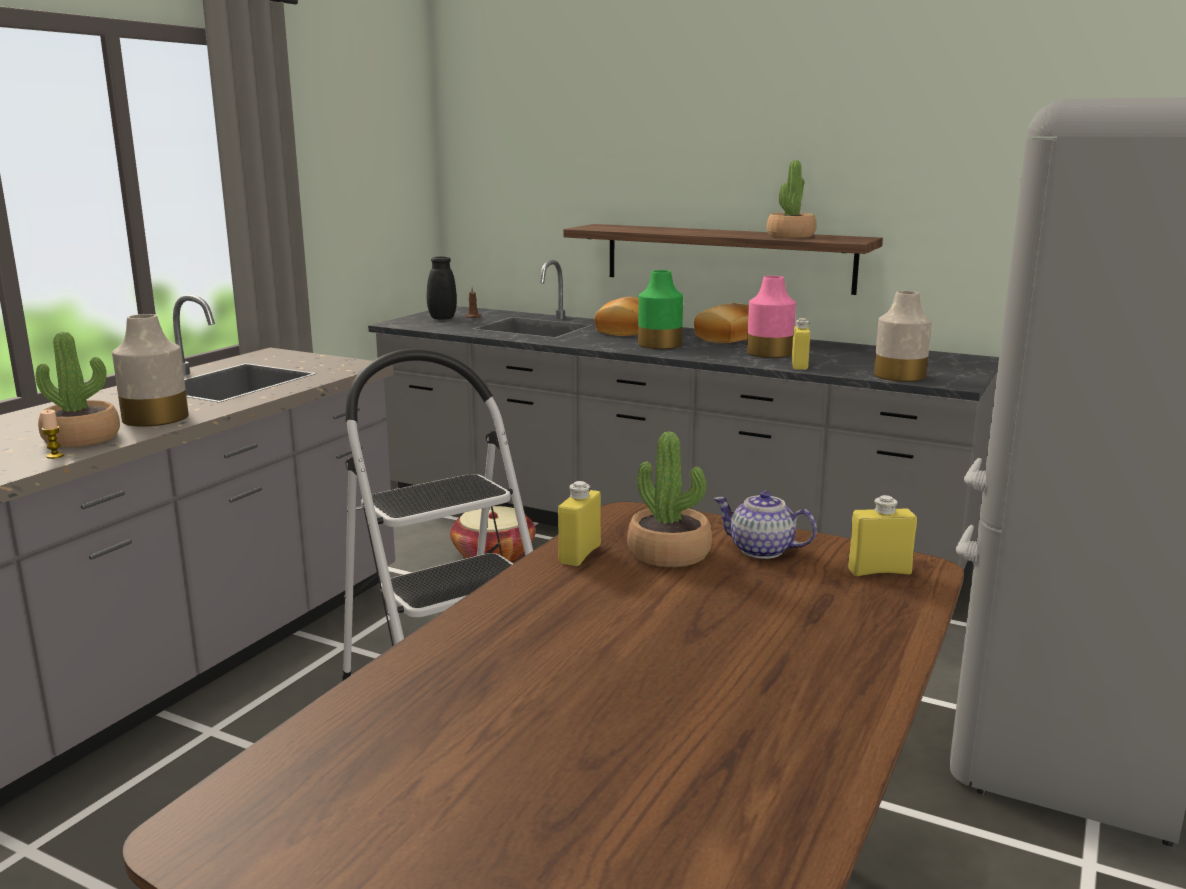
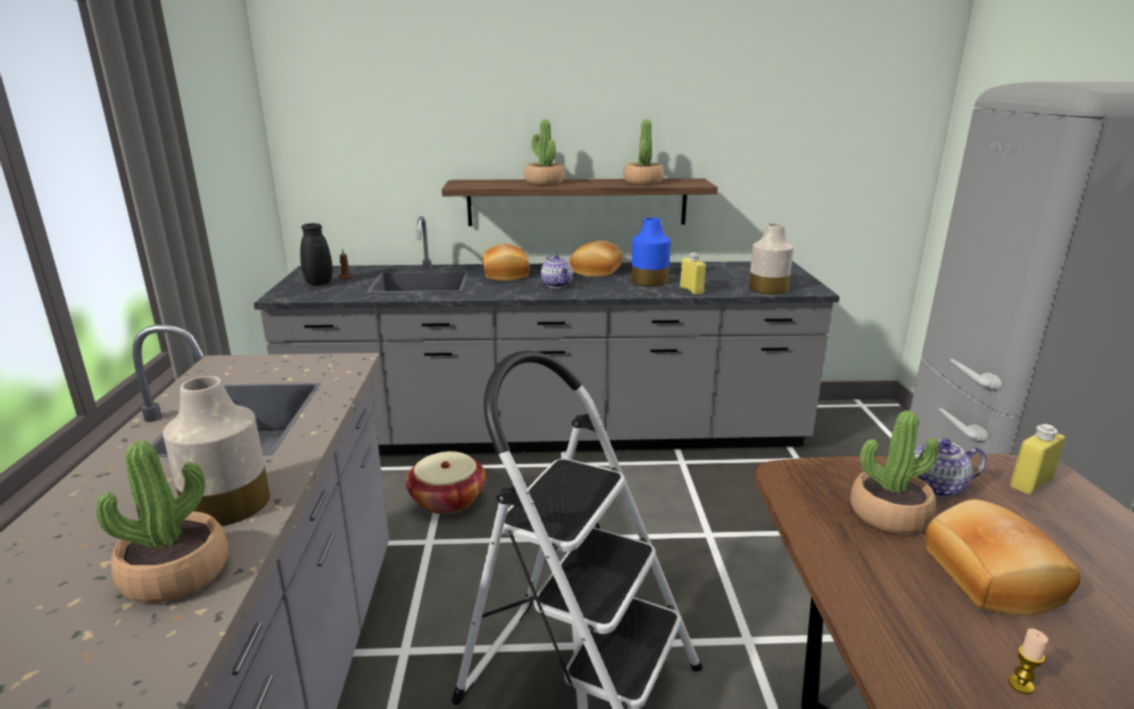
camera: 30 degrees left, 5 degrees up
candle [41,409,64,459] -> candle moved to [1009,628,1048,694]
yellow bottle [558,481,601,566] -> none
green vase [638,270,683,349] -> teapot [541,254,573,288]
pink vase [747,276,796,358] -> blue vase [631,218,671,286]
none -> potted plant [524,120,565,185]
none -> bread [926,499,1081,616]

